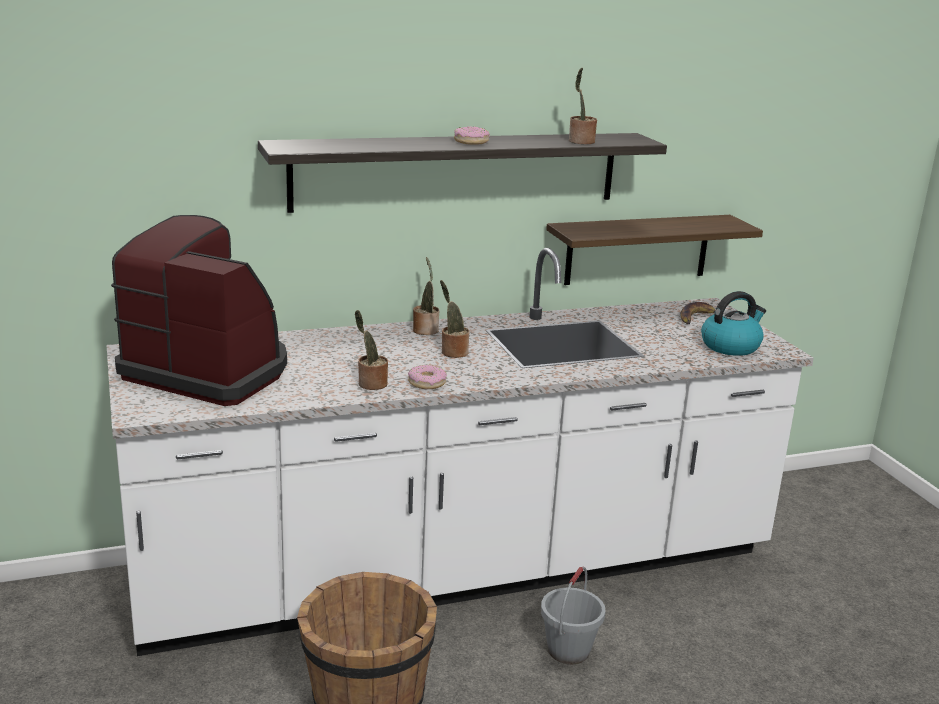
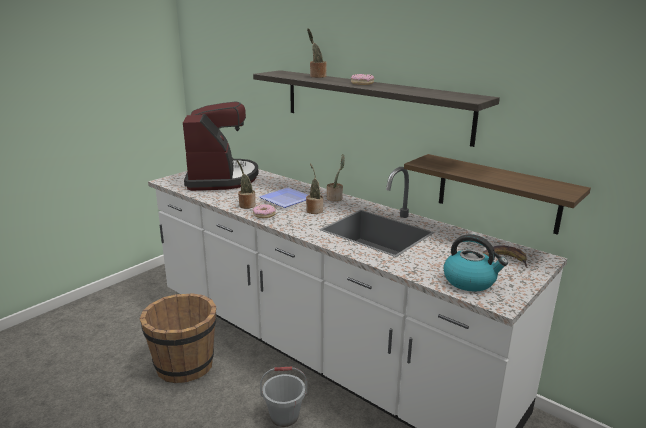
camera: 60 degrees right, 0 degrees up
potted plant [569,68,597,144] -> potted plant moved to [307,28,327,78]
none -> plate [259,187,308,208]

